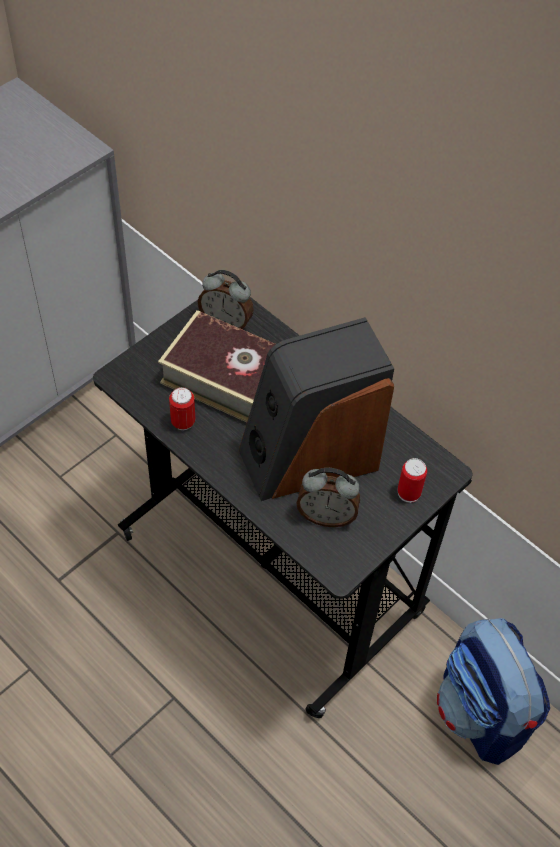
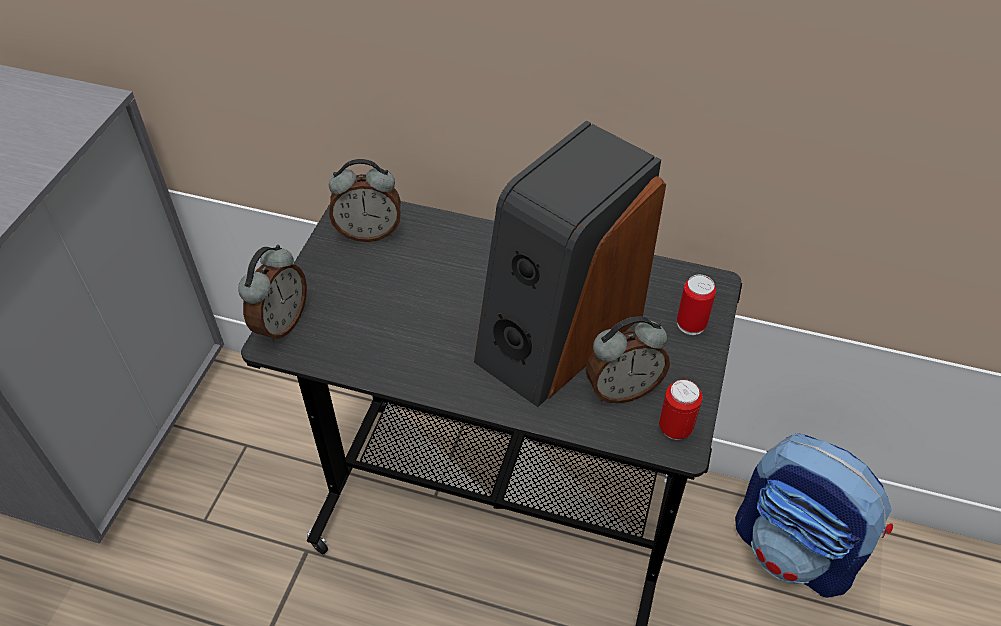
camera: 25 degrees left, 5 degrees down
book [158,310,276,422] -> none
can [169,387,195,430] -> can moved to [659,379,702,440]
none -> alarm clock [238,245,307,343]

